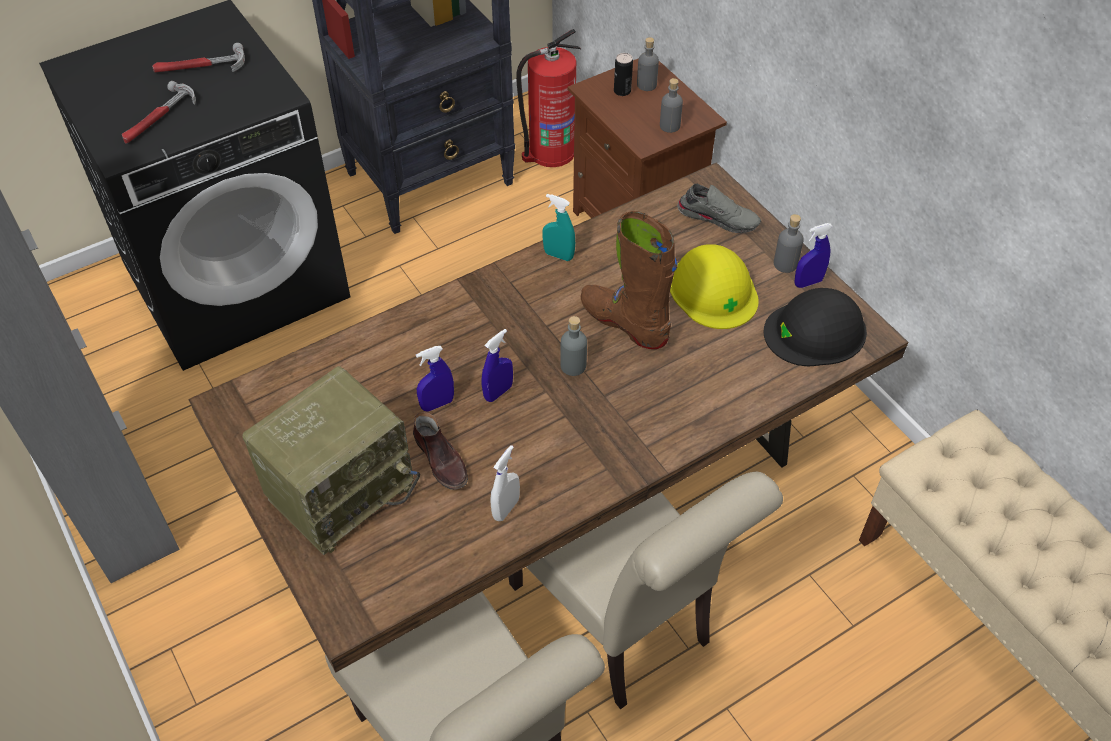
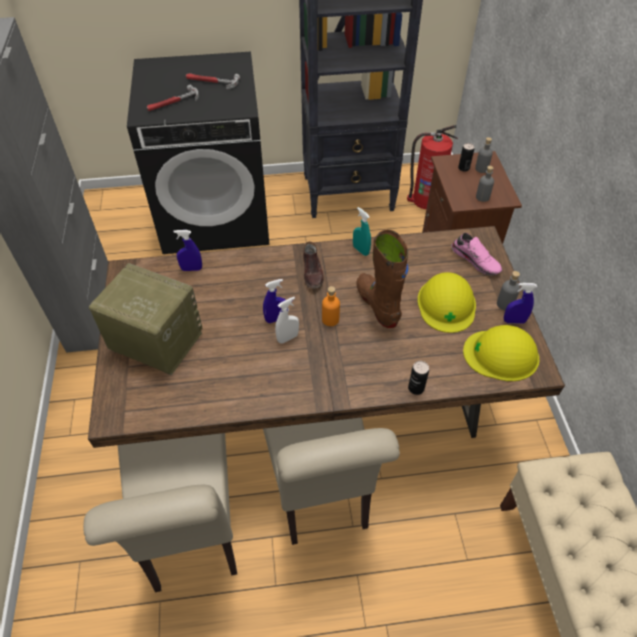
camera: 25 degrees right, 0 degrees up
radio [242,366,420,555] -> radio turned 135 degrees counterclockwise [89,263,203,375]
brown shoe [413,412,468,490] -> brown shoe moved to [303,241,323,288]
blue spray bottle [416,346,454,411] -> blue spray bottle moved to [173,230,202,271]
white spray bottle [490,445,520,521] -> white spray bottle moved to [275,297,299,344]
grey bottle [560,316,587,376] -> orange bottle [322,286,340,326]
grey shoe [677,184,761,233] -> pink shoe [451,233,502,276]
black hard hat [764,288,867,366] -> yellow hard hat [463,325,539,381]
none -> can [408,361,429,395]

